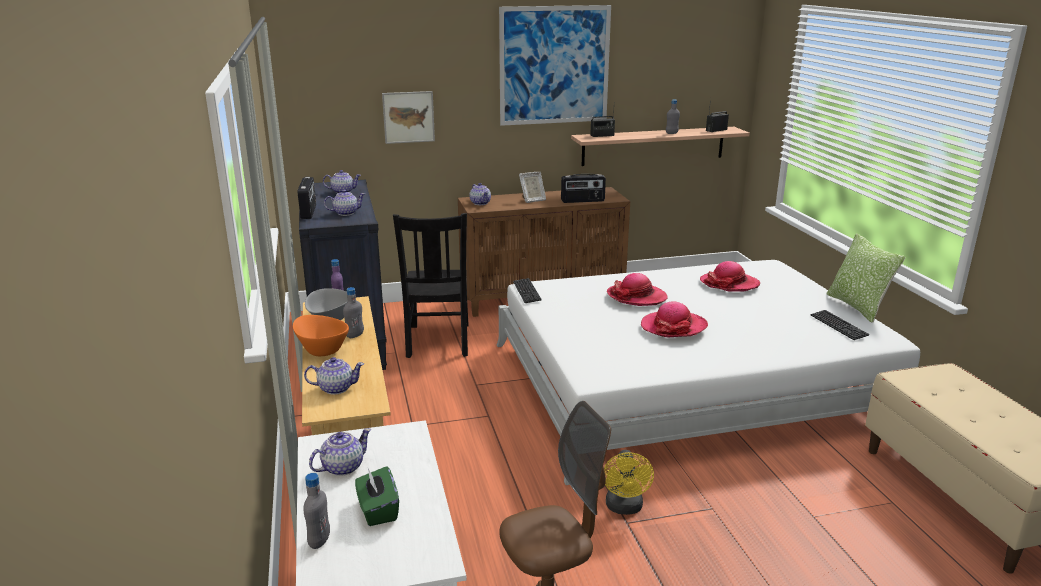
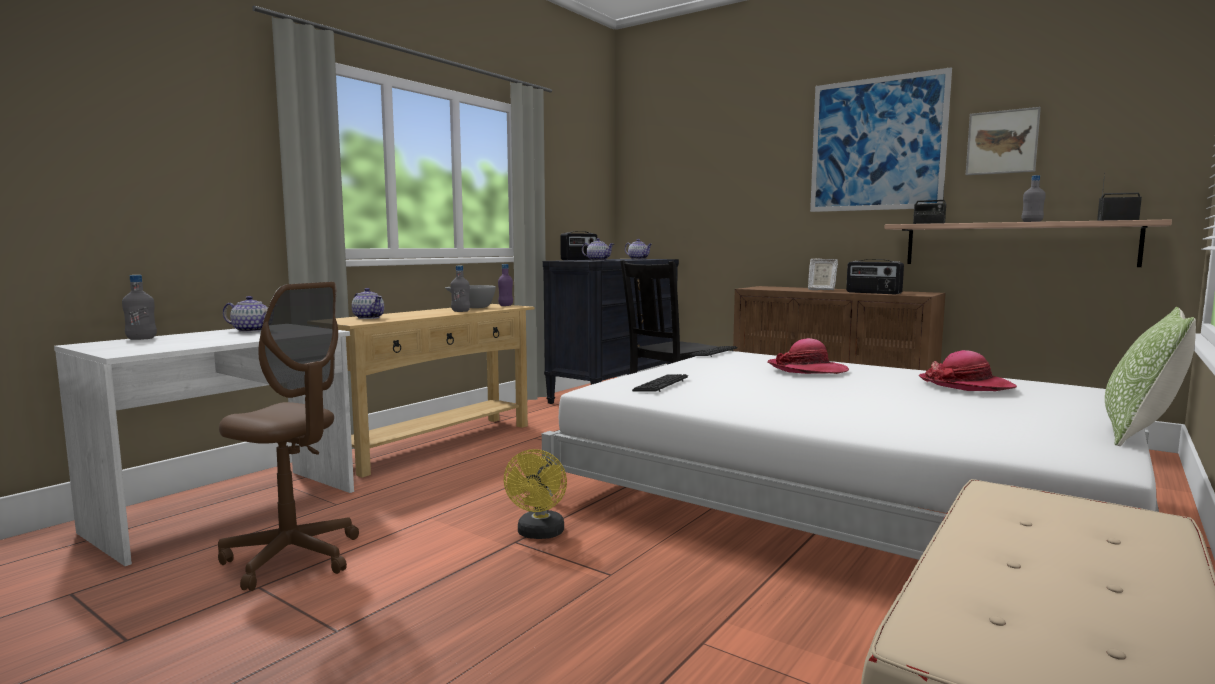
camera: 50 degrees right, 15 degrees down
orange bowl [293,315,349,356] -> none
green tissue box [355,466,399,526] -> none
picture [382,91,435,144] -> picture moved to [966,107,1041,175]
teapot [470,183,491,205] -> none
yellow fan [604,450,654,515] -> yellow fan turned 45 degrees counterclockwise [504,449,567,539]
hat [641,301,708,337] -> none
keyboard [811,310,870,340] -> keyboard moved to [632,374,688,392]

